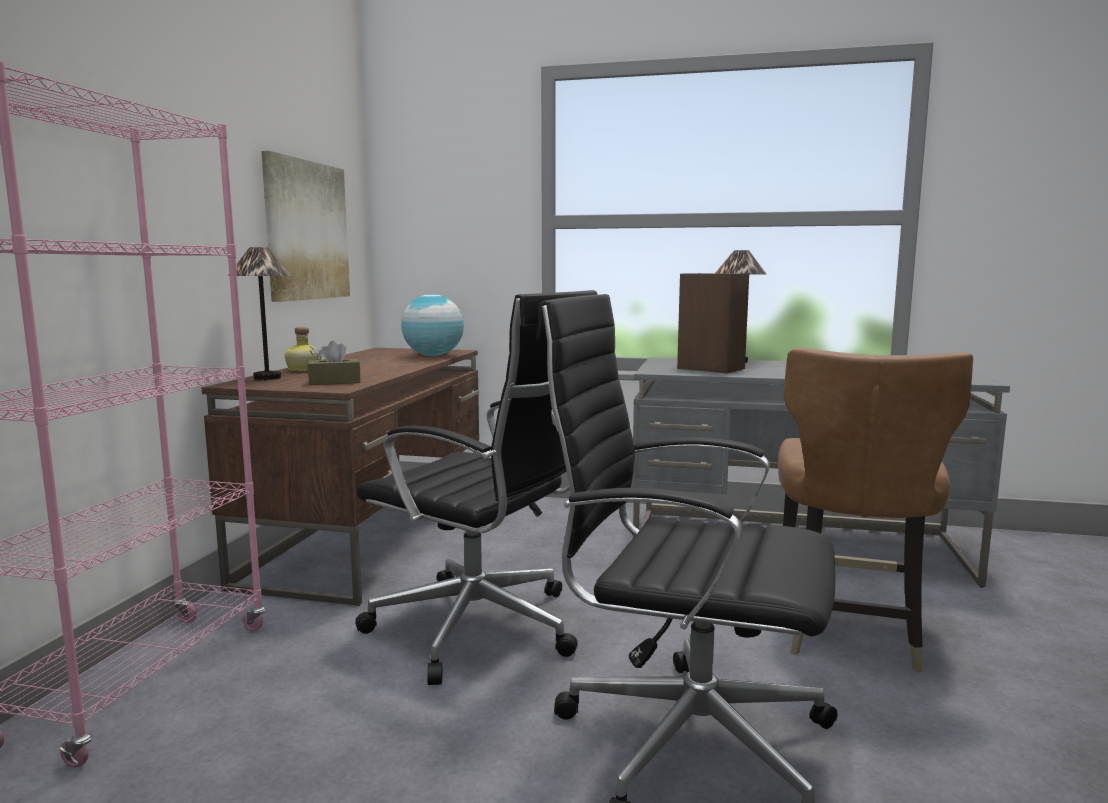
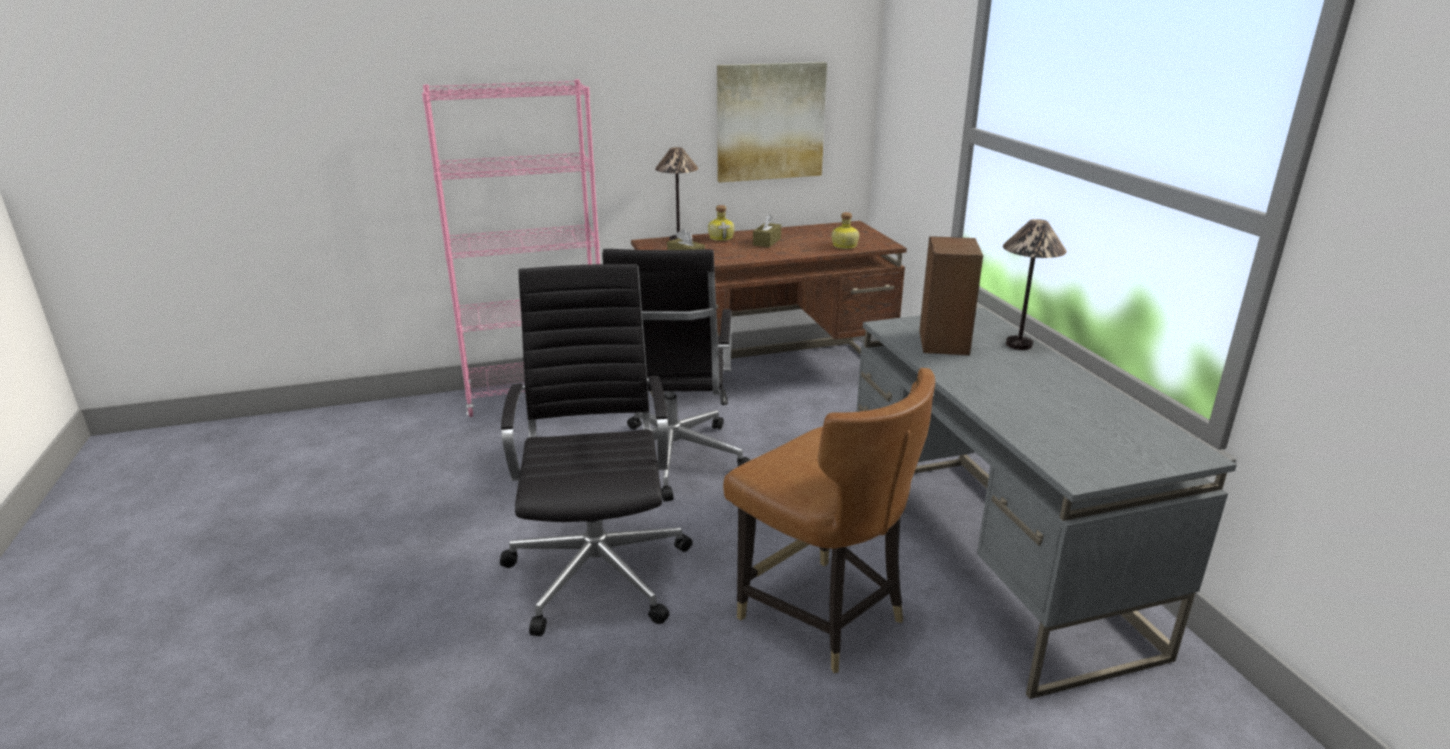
camera: 60 degrees right, 15 degrees up
globe [401,294,464,356] -> bottle [832,212,859,249]
brown chair [778,347,973,672] -> brown chair turned 120 degrees counterclockwise [723,368,935,673]
none -> brown tissue box [753,214,781,247]

